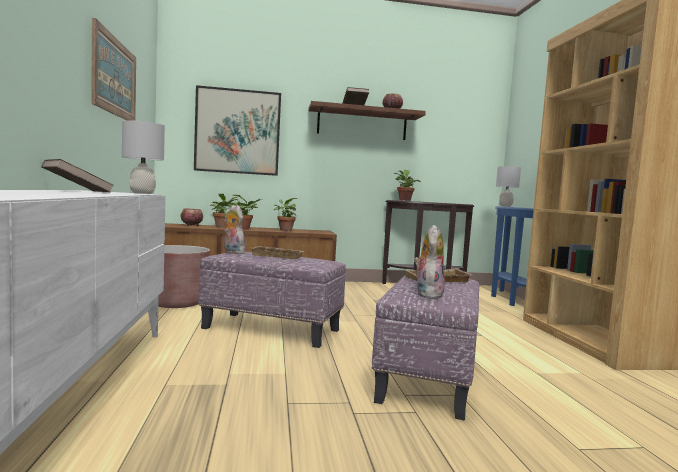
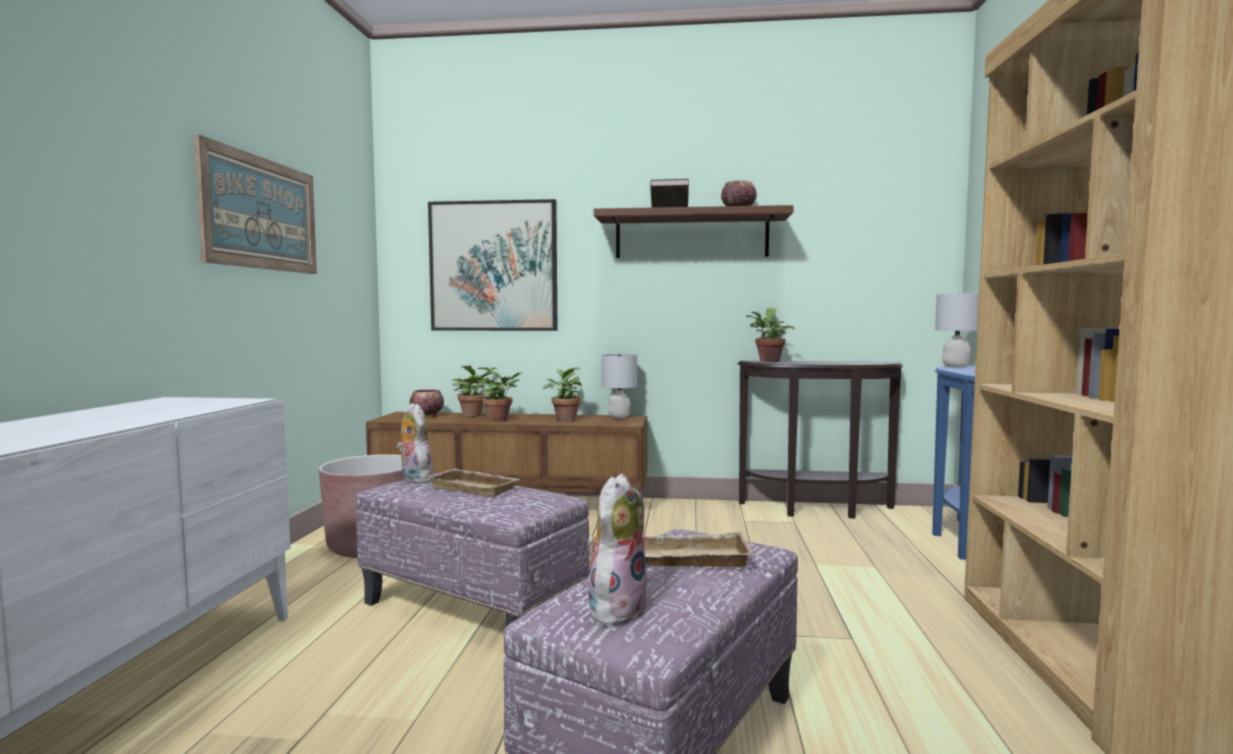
camera: 15 degrees right, 0 degrees up
brown book [41,159,113,192] -> none
grey table lamp [122,120,165,194] -> grey table lamp moved to [602,354,637,419]

